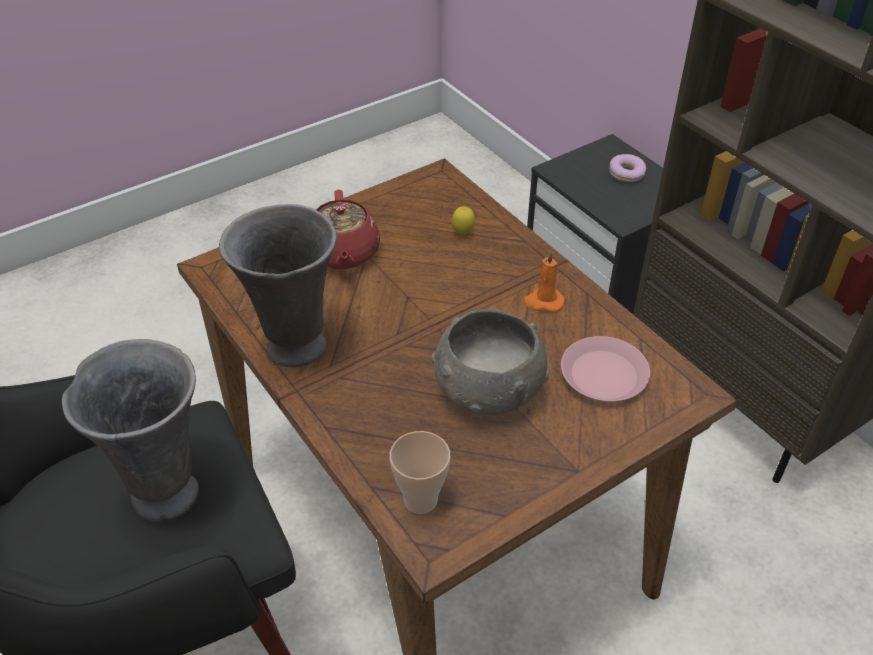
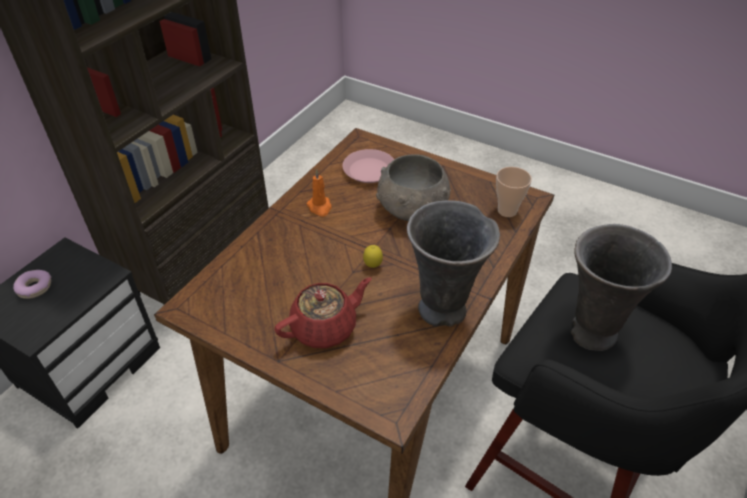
camera: 115 degrees left, 0 degrees up
lemon [452,206,475,235] -> lemon moved to [363,245,383,268]

